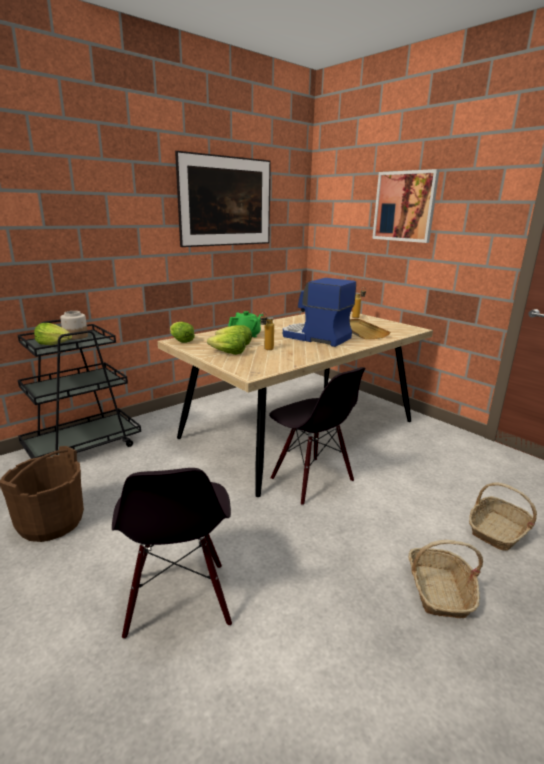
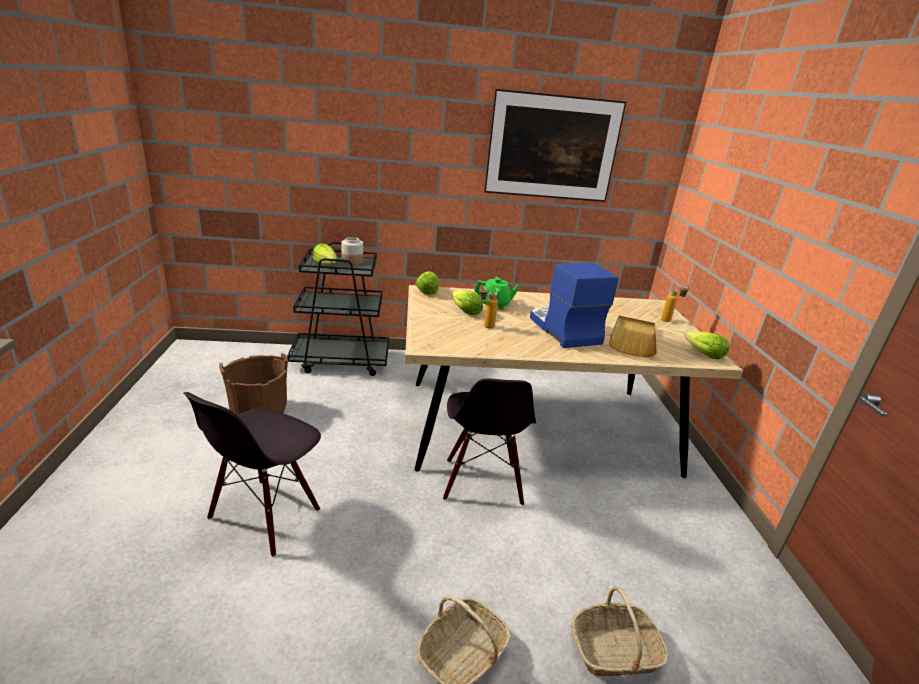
camera: 35 degrees right, 5 degrees up
lettuce [207,332,246,355] -> lettuce moved to [684,331,729,359]
picture [372,169,439,243] -> none

